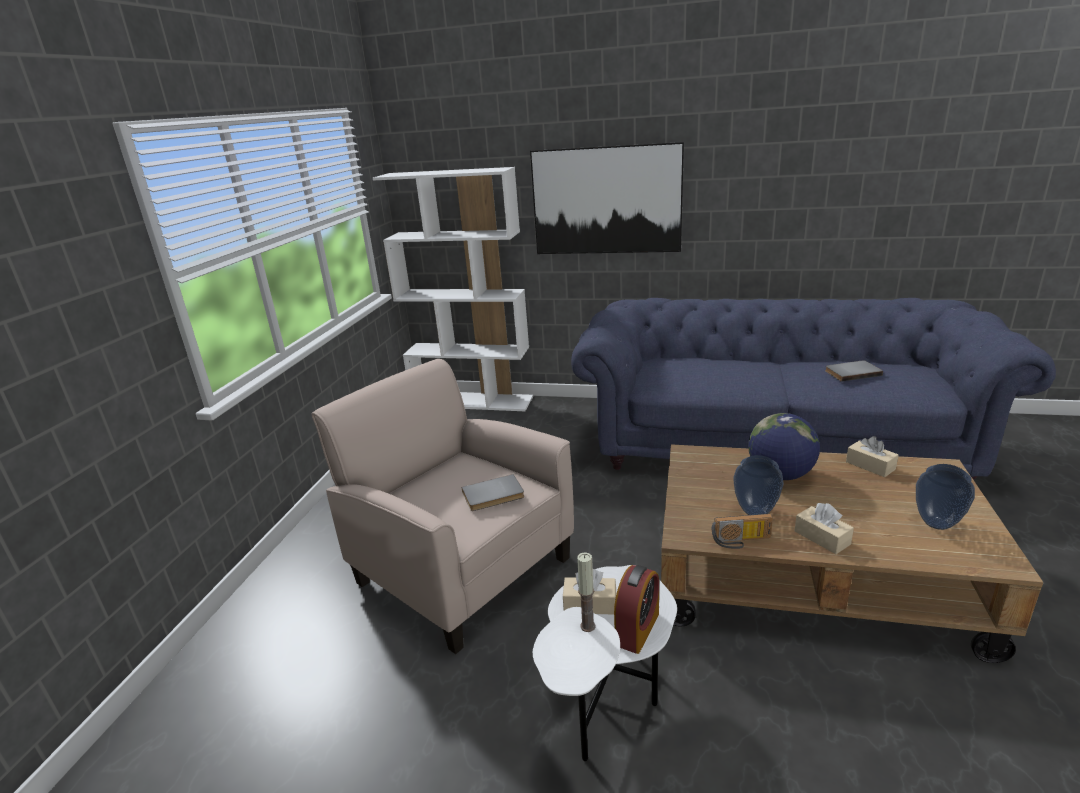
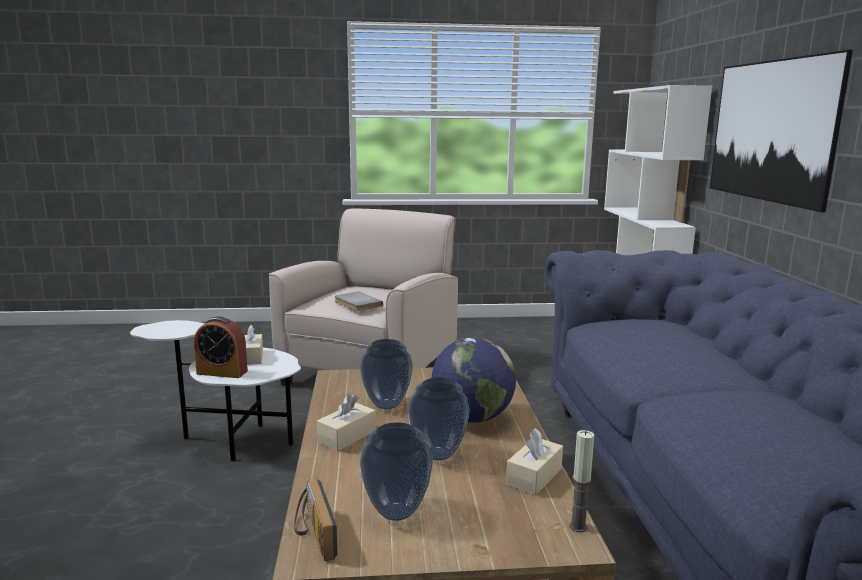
camera: 70 degrees right, 10 degrees down
candle [577,552,596,632] -> candle moved to [569,430,594,532]
radio [712,514,773,549] -> radio moved to [294,479,337,561]
grey book [825,360,883,382] -> none
none -> vase [408,378,470,460]

